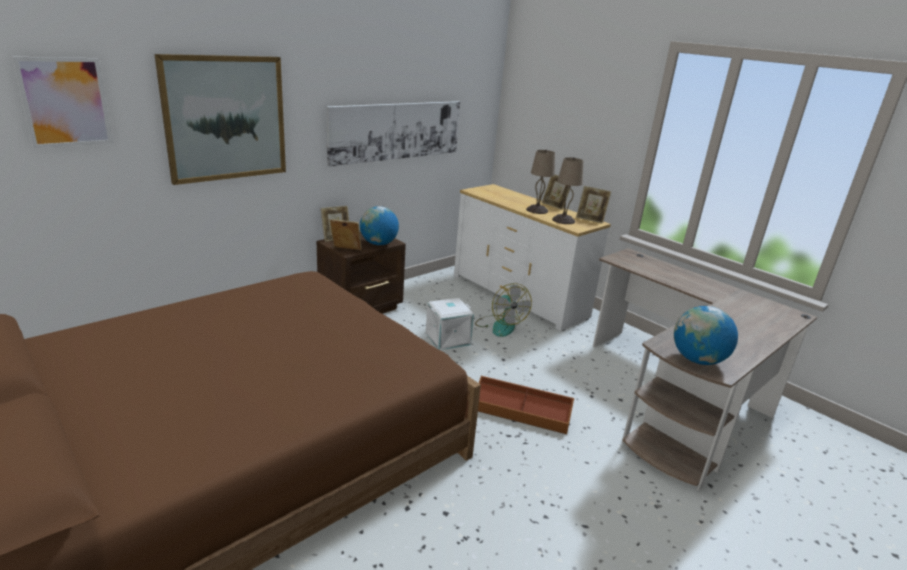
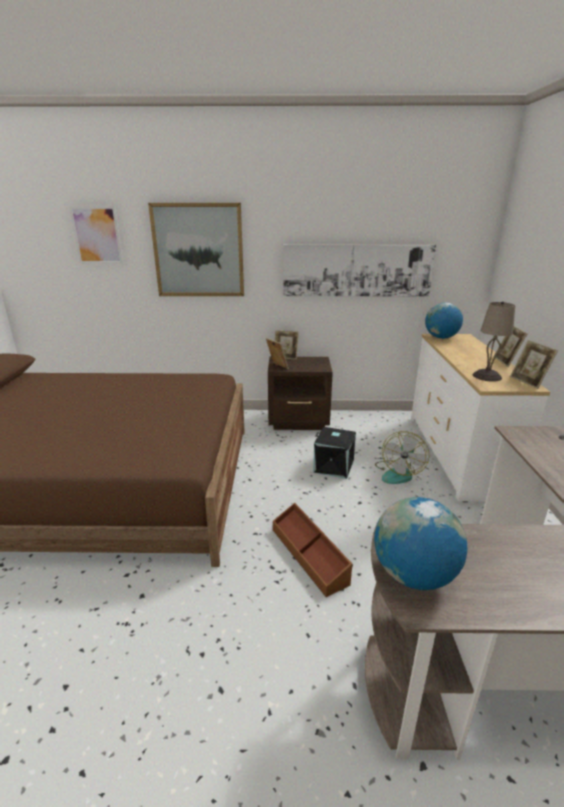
camera: 45 degrees right, 0 degrees up
globe [360,206,399,245] -> globe moved to [425,303,463,339]
white storage box [426,298,474,350] -> black storage box [313,427,356,479]
beige table lamp [526,150,555,214] -> none

